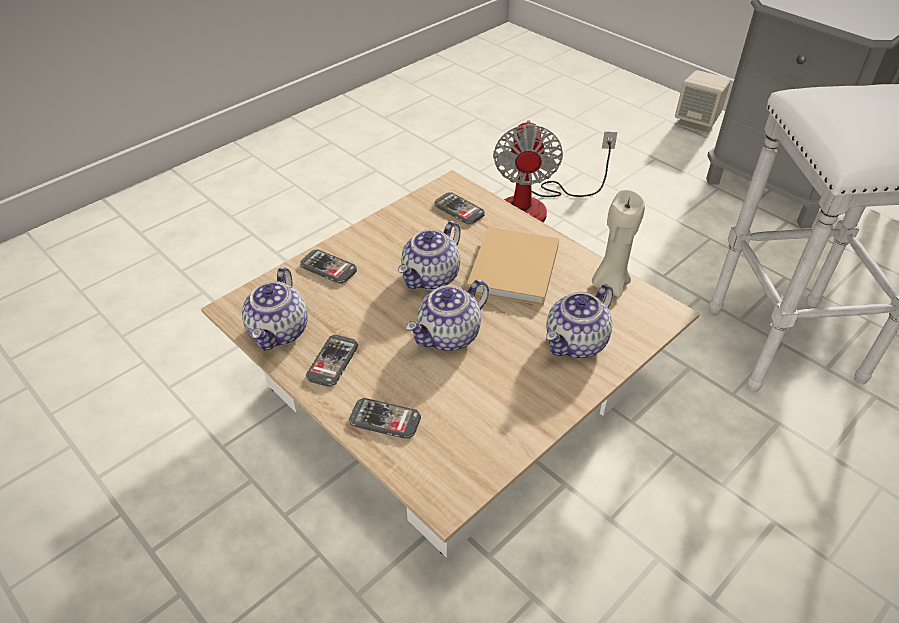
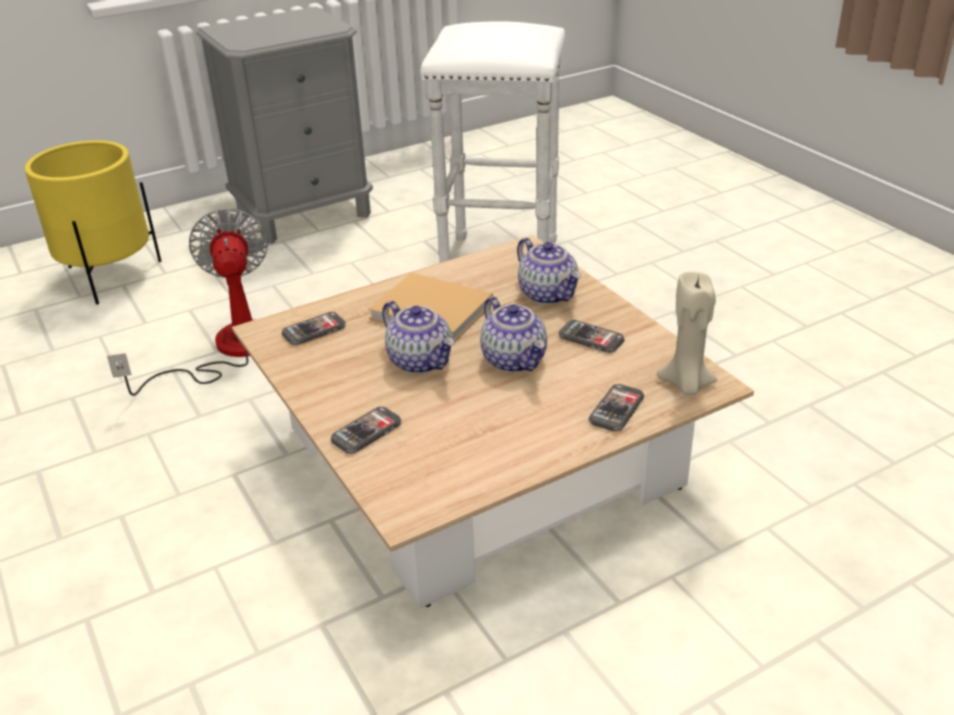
camera: 75 degrees left, 10 degrees down
teapot [242,267,308,351] -> none
phone [306,335,358,387] -> phone moved to [559,320,624,353]
fan [493,120,617,222] -> fan turned 120 degrees counterclockwise [107,208,269,396]
beige candle [592,190,645,298] -> beige candle moved to [656,272,717,395]
beige speaker [675,70,731,134] -> none
none -> yellow planter [25,140,161,305]

